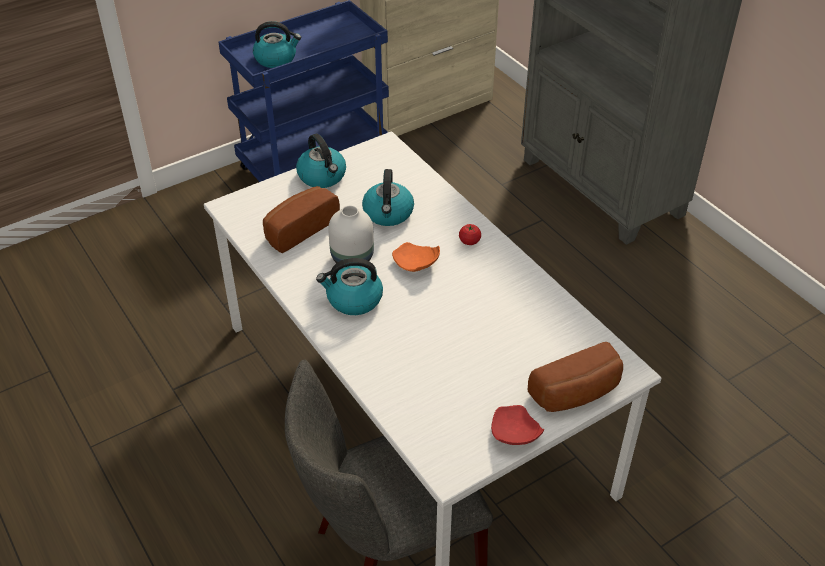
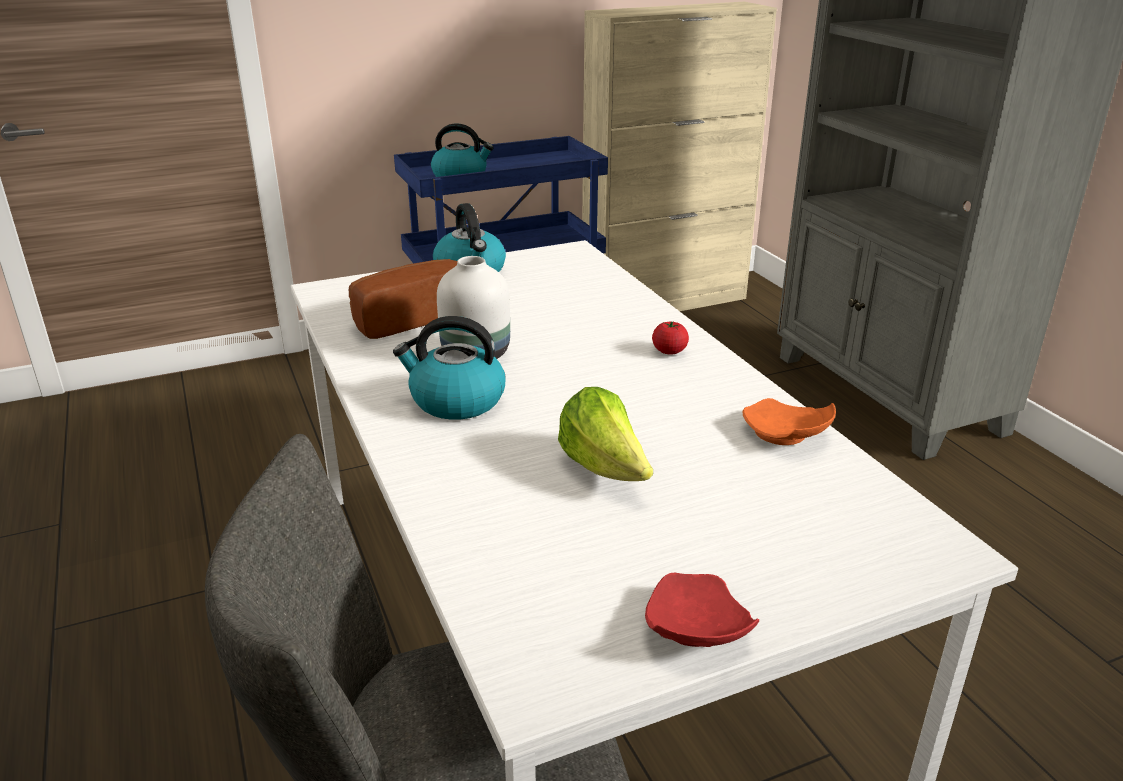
camera: 10 degrees right, 15 degrees down
kettle [362,169,414,226] -> none
orange plate [392,242,440,272] -> orange plate moved to [743,398,836,445]
bread [528,342,623,412] -> none
none -> lettuce [558,387,653,481]

